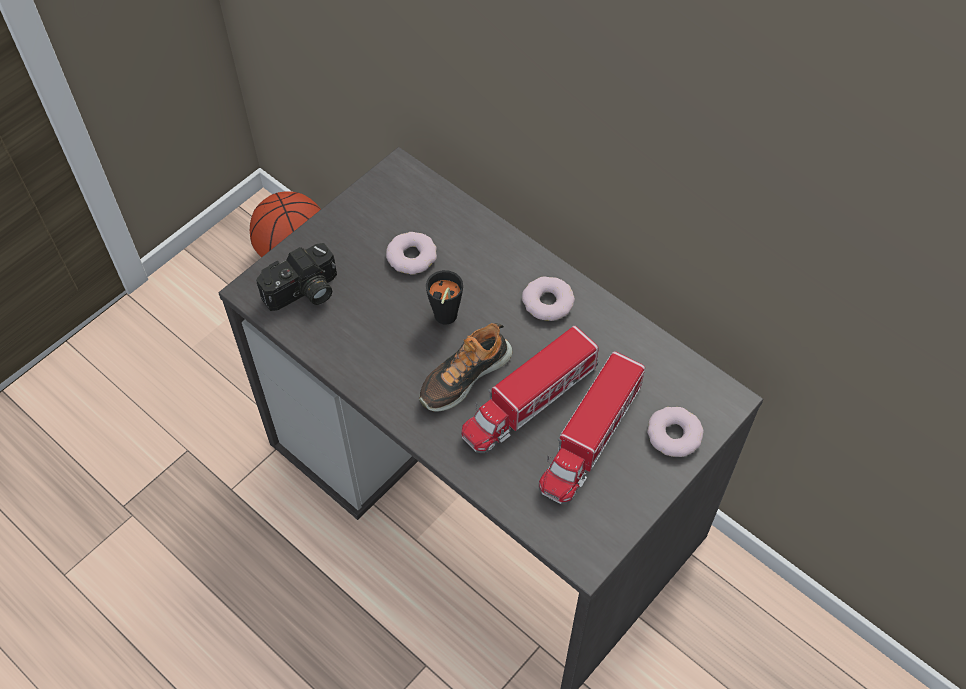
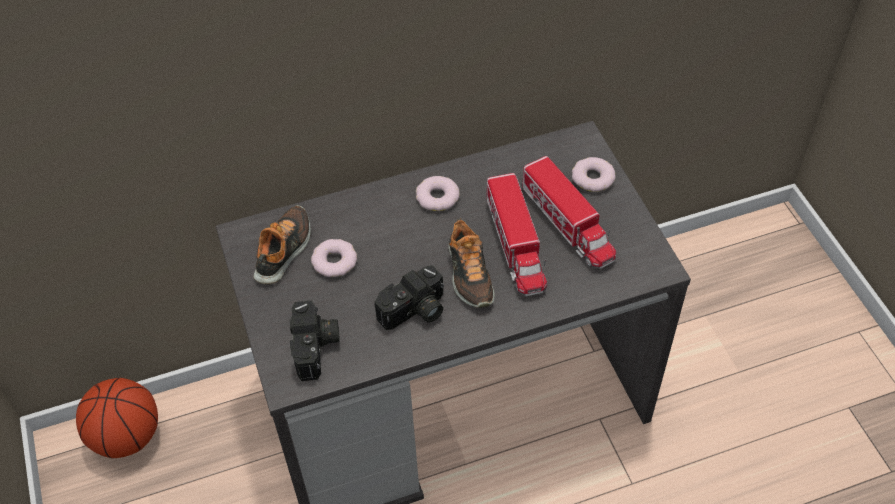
camera: 60 degrees left, 5 degrees down
black cup [426,270,463,325] -> none
none -> shoe [253,205,311,284]
none -> camera [375,265,444,330]

